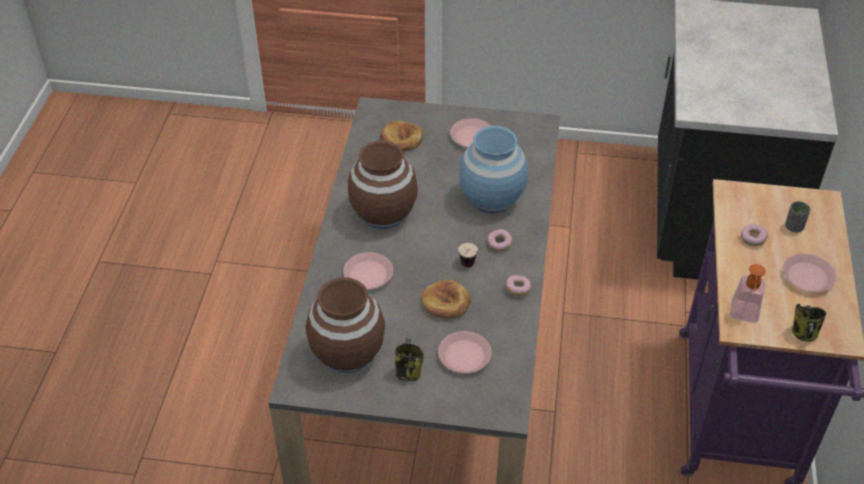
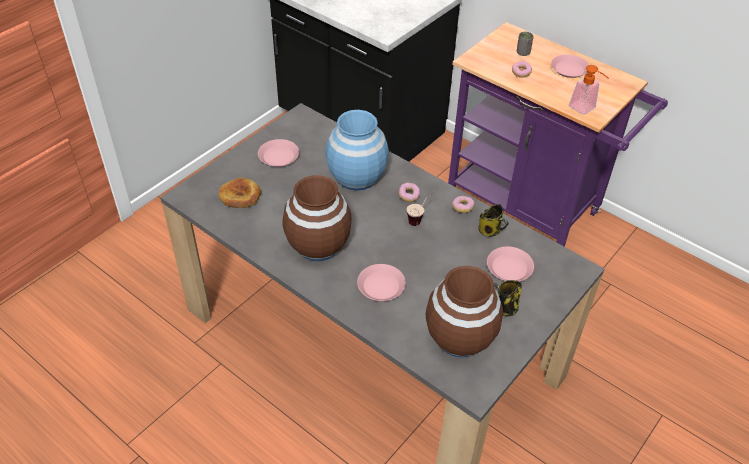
camera: 60 degrees left, 0 degrees up
bread [421,280,471,319] -> none
mug [792,304,826,341] -> mug moved to [478,204,508,237]

